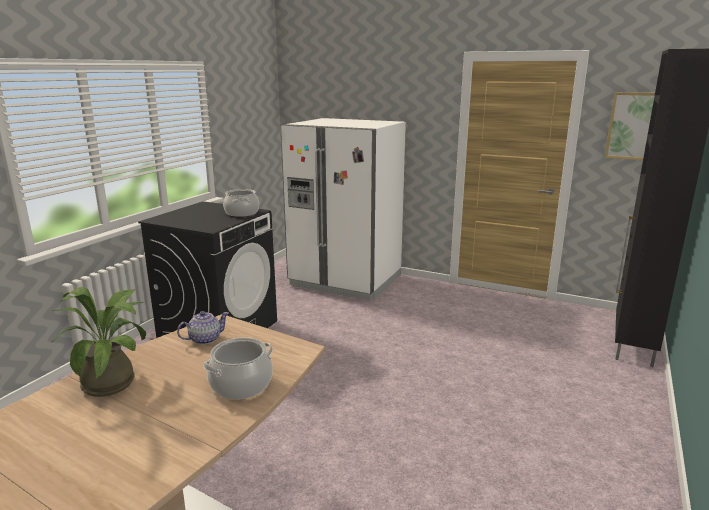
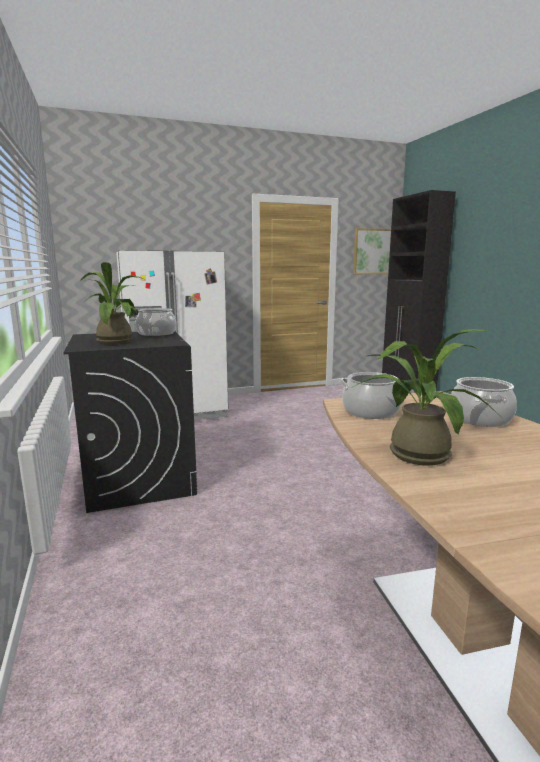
camera: 45 degrees left, 5 degrees down
teapot [177,311,229,345] -> cooking pot [340,372,401,419]
none -> potted plant [80,262,146,345]

